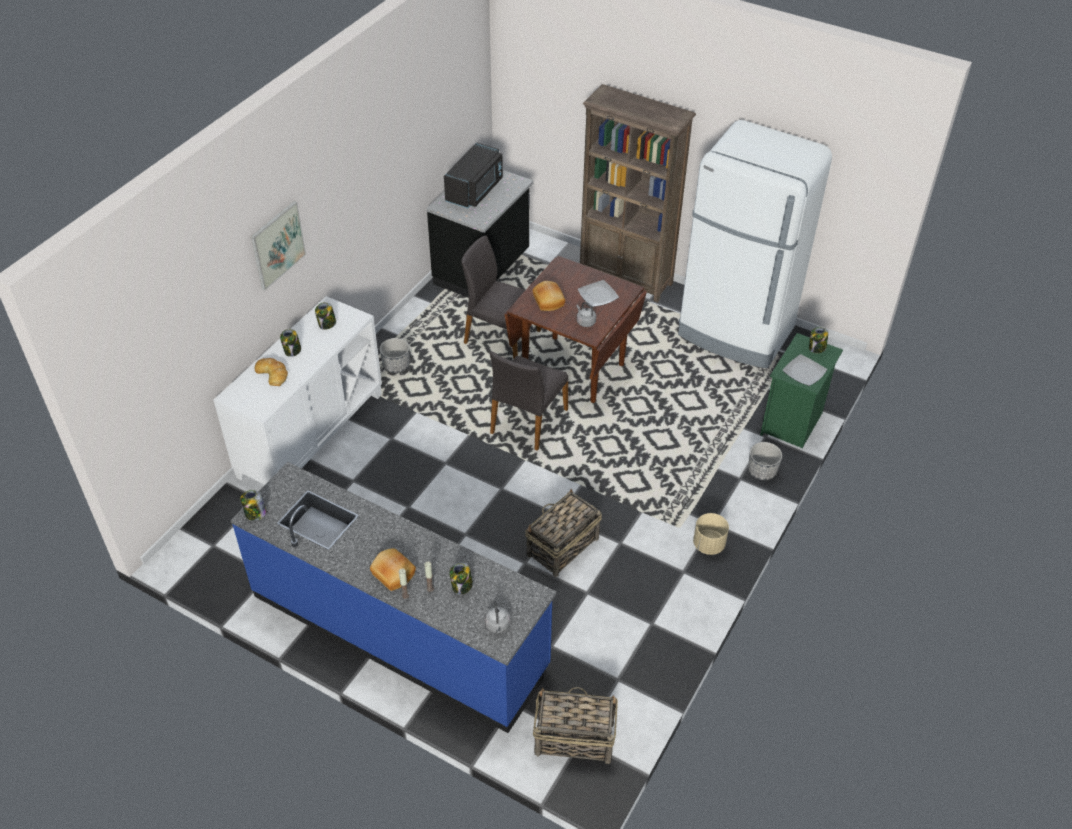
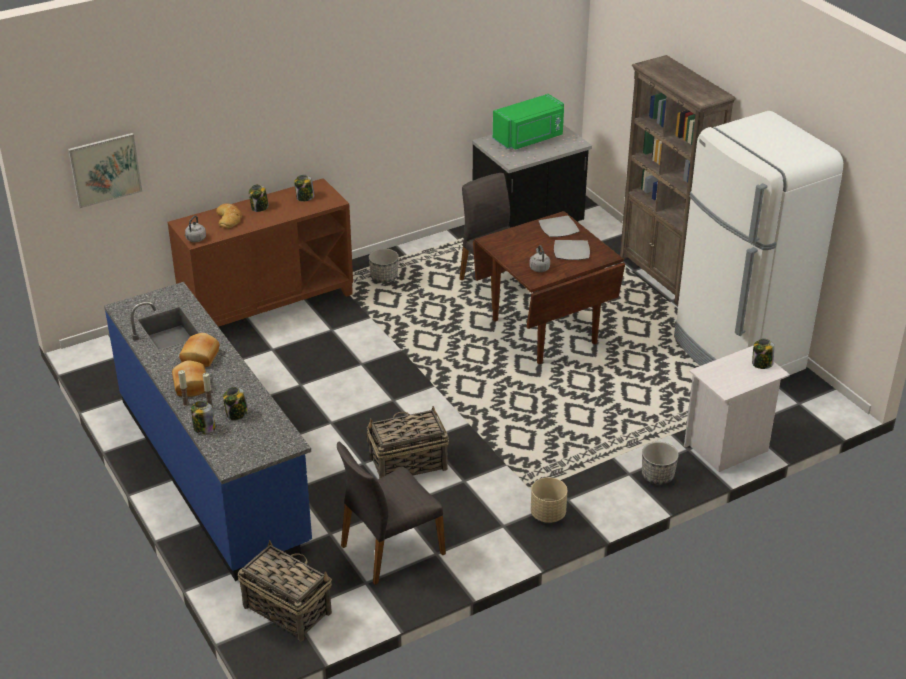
camera: 30 degrees right, 10 degrees down
white cabinet [214,296,382,485] -> brown cabinet [168,178,353,327]
jar [240,490,267,521] -> jar moved to [191,401,215,434]
picture [251,201,306,291] -> picture moved to [68,133,142,208]
black microwave [444,142,503,208] -> green microwave [493,94,564,150]
grey kettle [485,601,510,633] -> grey kettle moved to [185,215,206,242]
grey chair [490,351,568,451] -> grey chair moved to [337,441,446,585]
bread [533,281,565,311] -> bread moved to [179,333,219,367]
green nightstand [760,333,843,448] -> white nightstand [684,346,790,472]
plate [783,354,827,386] -> plate moved to [539,216,579,237]

